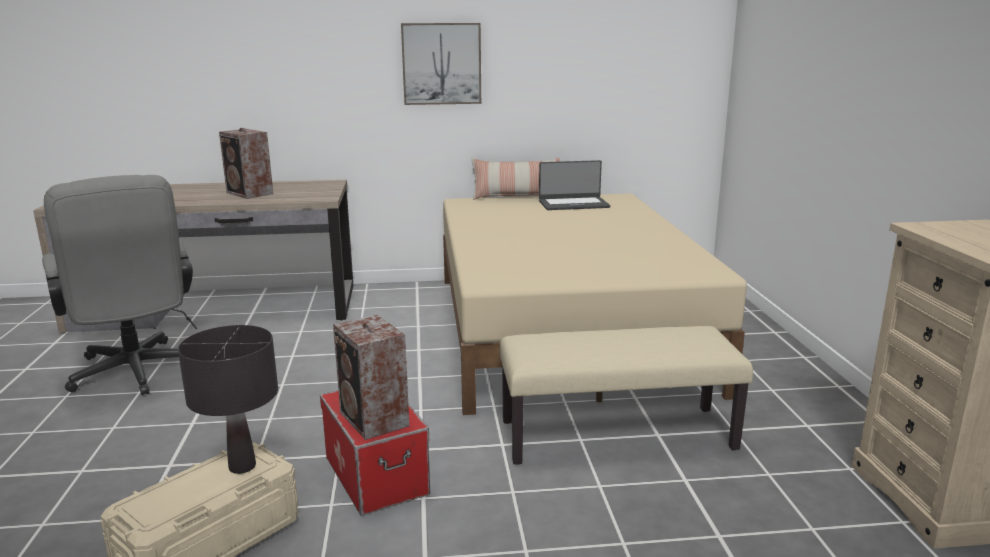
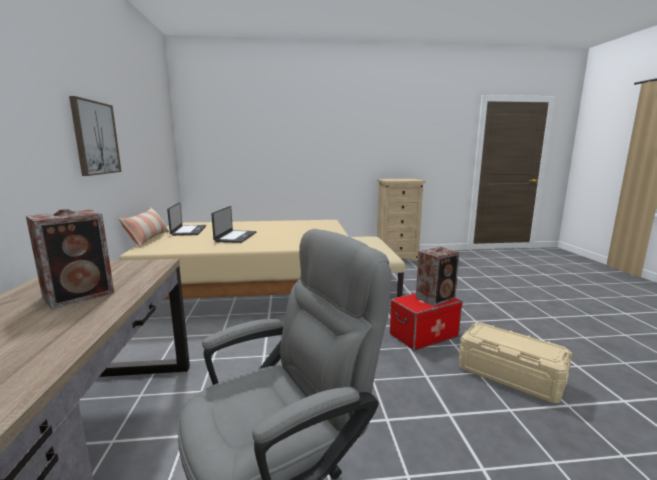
camera: 90 degrees left, 5 degrees down
black table lamp [178,325,278,474] -> none
none -> laptop [211,206,256,243]

